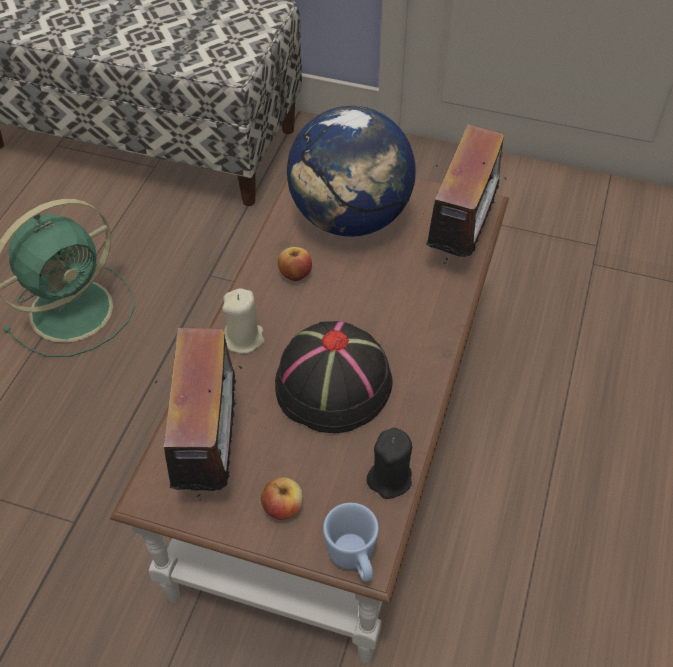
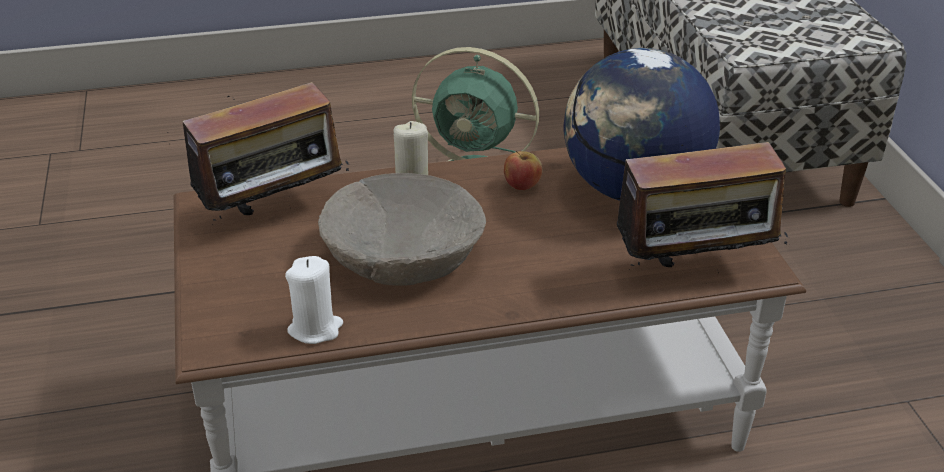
camera: 60 degrees right, 15 degrees down
apple [261,477,303,520] -> none
black hat [275,321,393,433] -> beige bowl [318,173,486,286]
blue mug [323,503,379,582] -> none
black candle [366,428,412,499] -> white candle [285,256,343,344]

